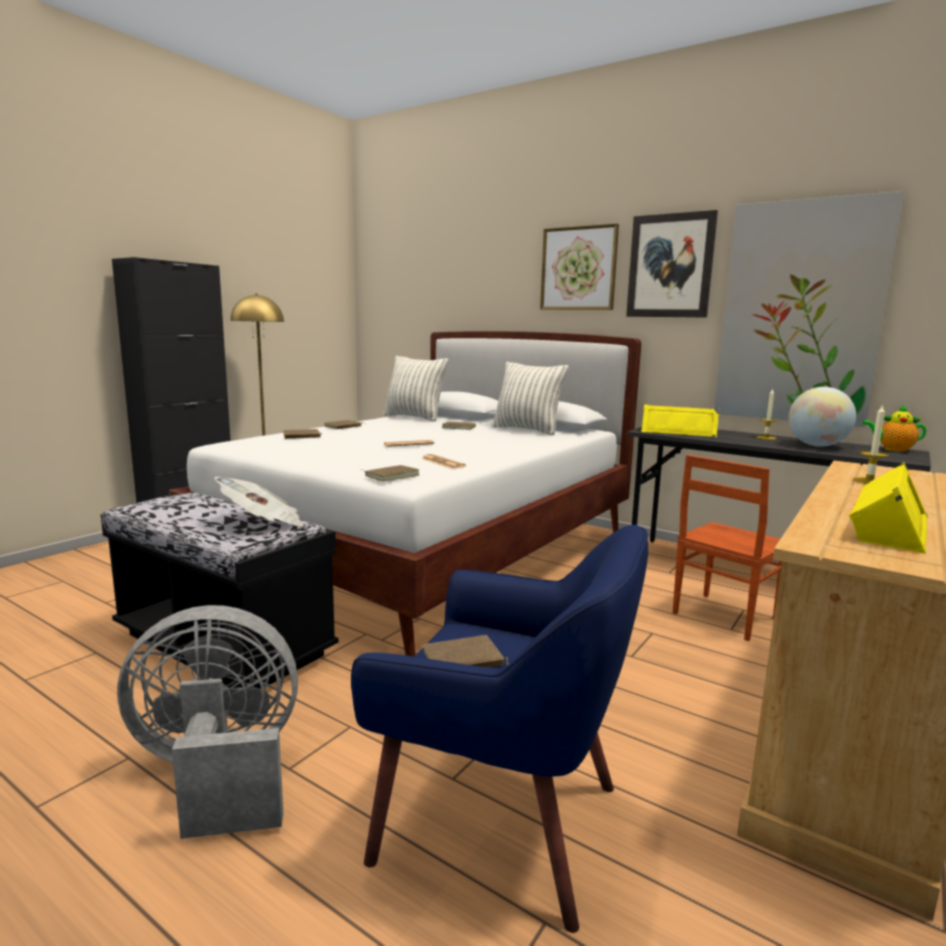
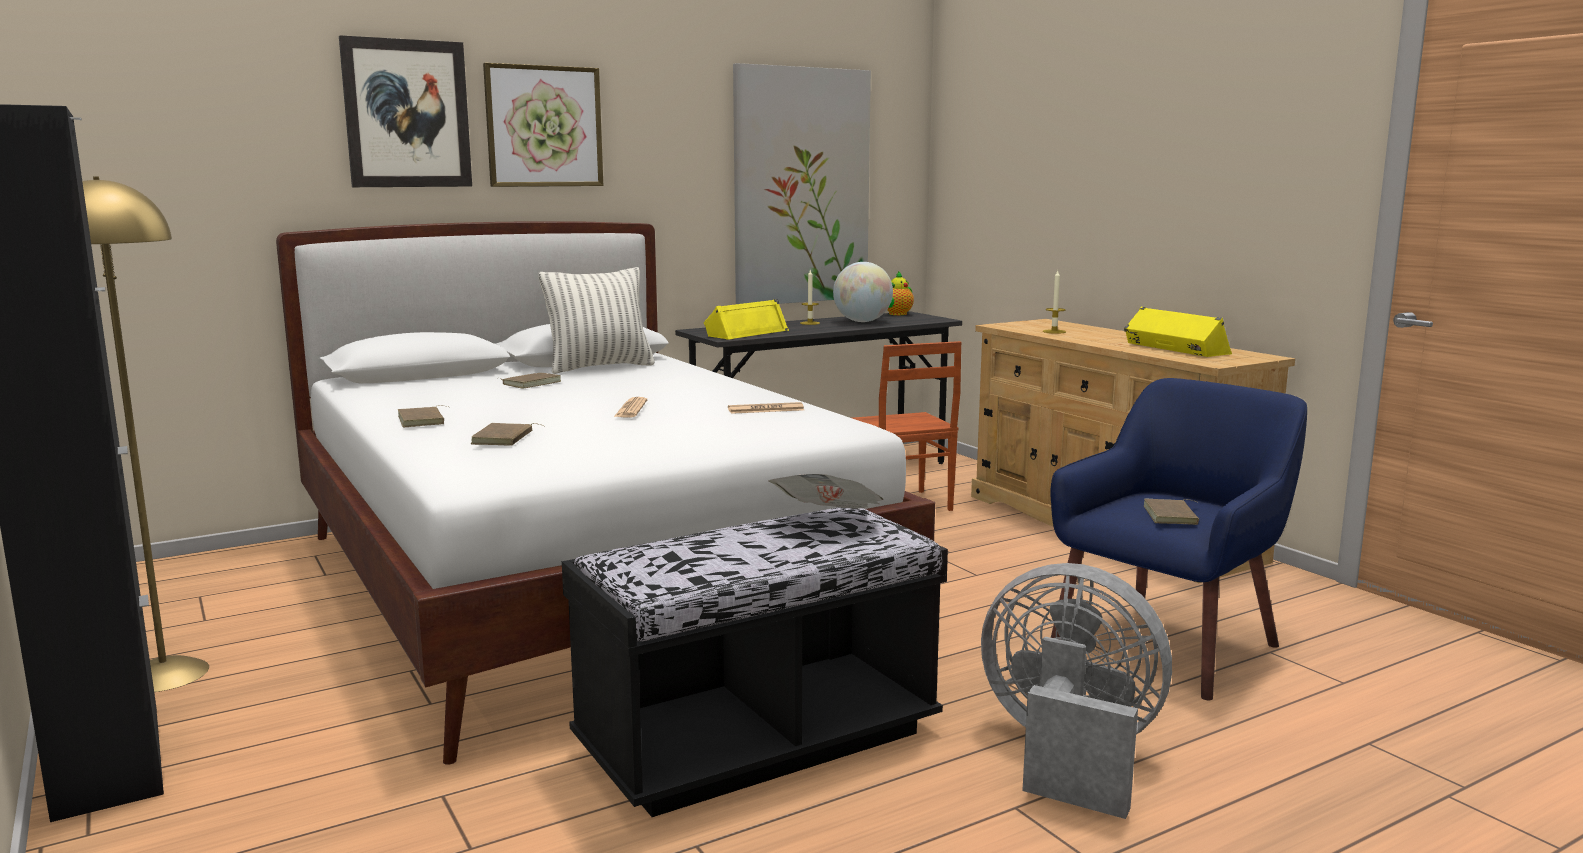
camera: 65 degrees left, 0 degrees up
grey fan [117,605,298,839] -> grey fan turned 105 degrees clockwise [981,563,1172,819]
brown book [361,465,419,482] -> none
pillow [383,356,448,422] -> none
picture [626,210,718,318] -> picture moved to [339,35,472,187]

